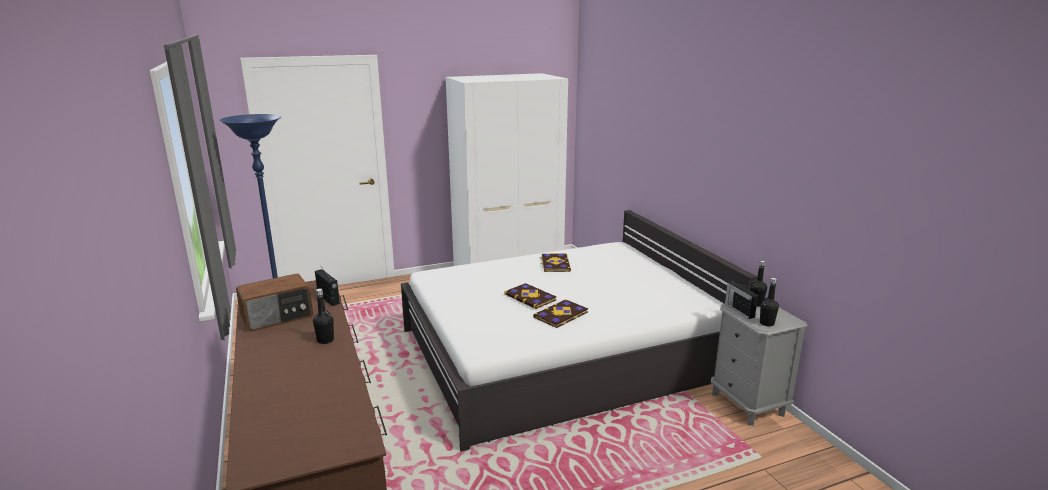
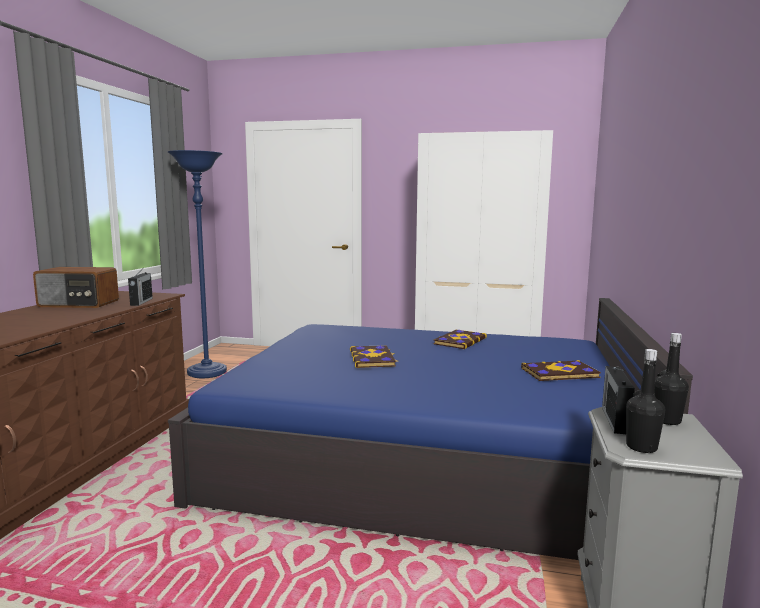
camera: 35 degrees right, 10 degrees down
black bottle [313,288,334,344] -> none
white bed [401,210,757,452] -> blue bed [168,298,693,560]
book [533,299,588,328] -> book moved to [521,360,601,381]

